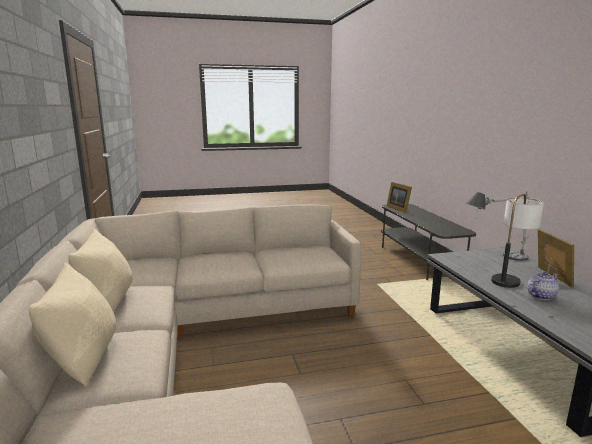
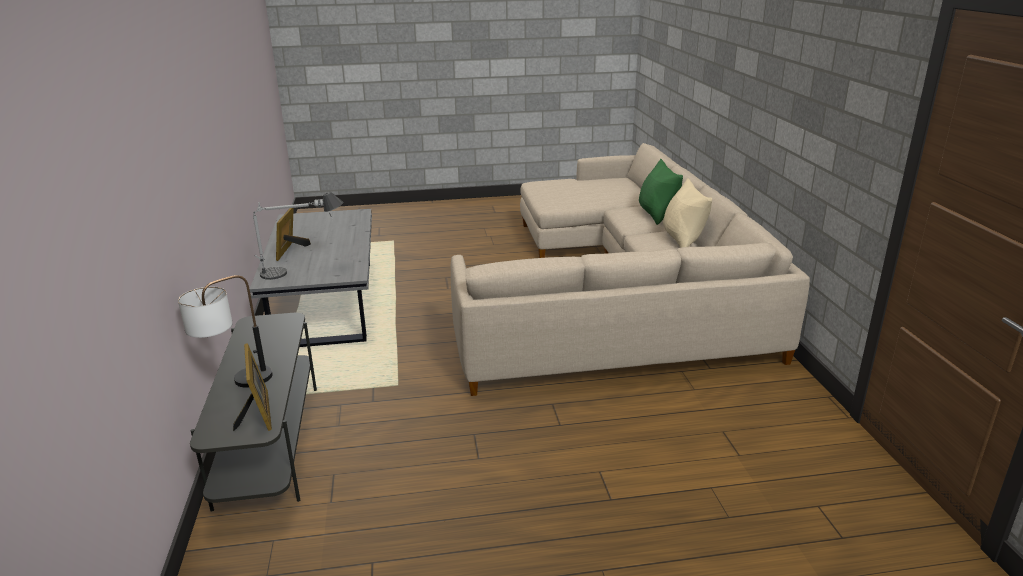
camera: 175 degrees left, 10 degrees up
beige pillow [29,263,116,387] -> green pillow [639,159,683,225]
table lamp [491,194,544,288] -> table lamp moved to [178,275,273,388]
teapot [527,272,559,300] -> none

